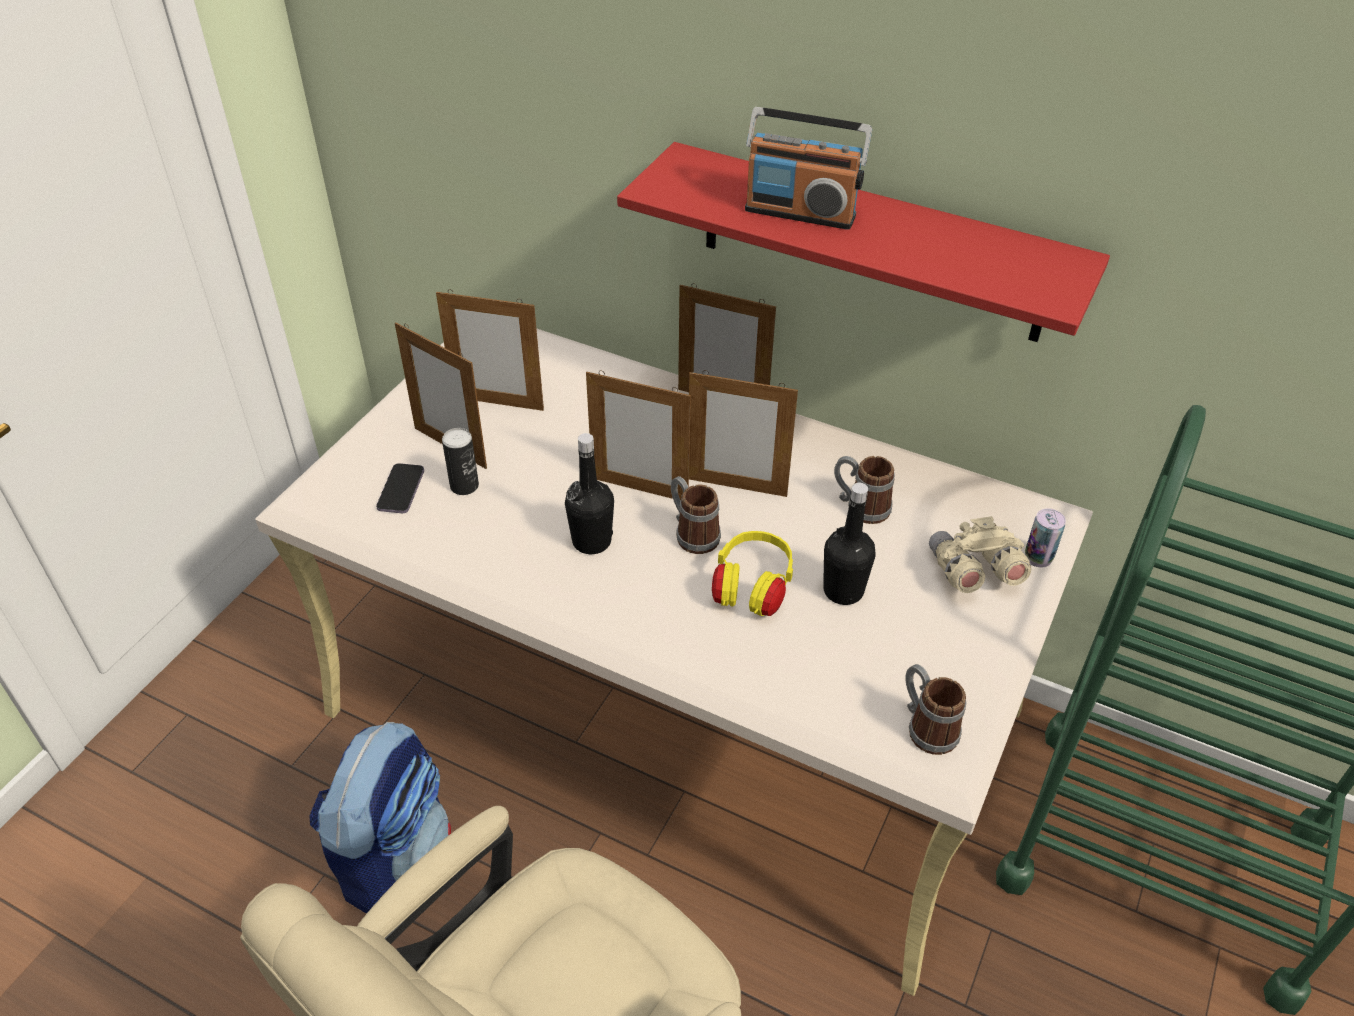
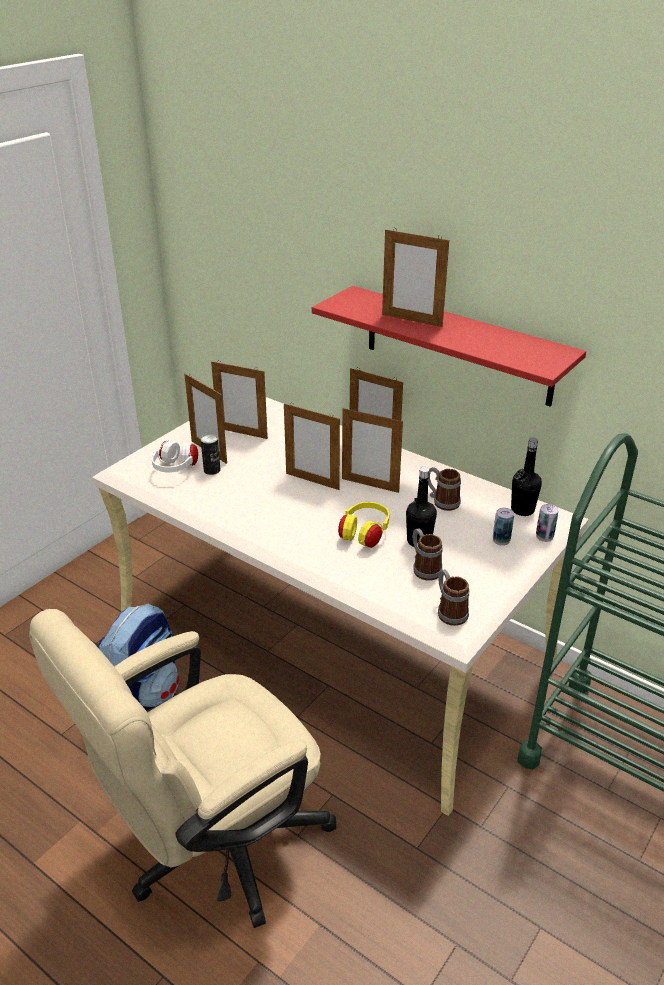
camera: 10 degrees right, 10 degrees down
phone [376,463,424,513] -> white headphones [152,440,198,472]
black bottle [565,433,614,554] -> black bottle moved to [511,437,542,516]
mug [671,476,721,554] -> mug moved to [413,528,443,581]
radio [745,107,872,230] -> picture frame [382,228,449,327]
beige binoculars [929,516,1031,593] -> can [493,507,514,546]

